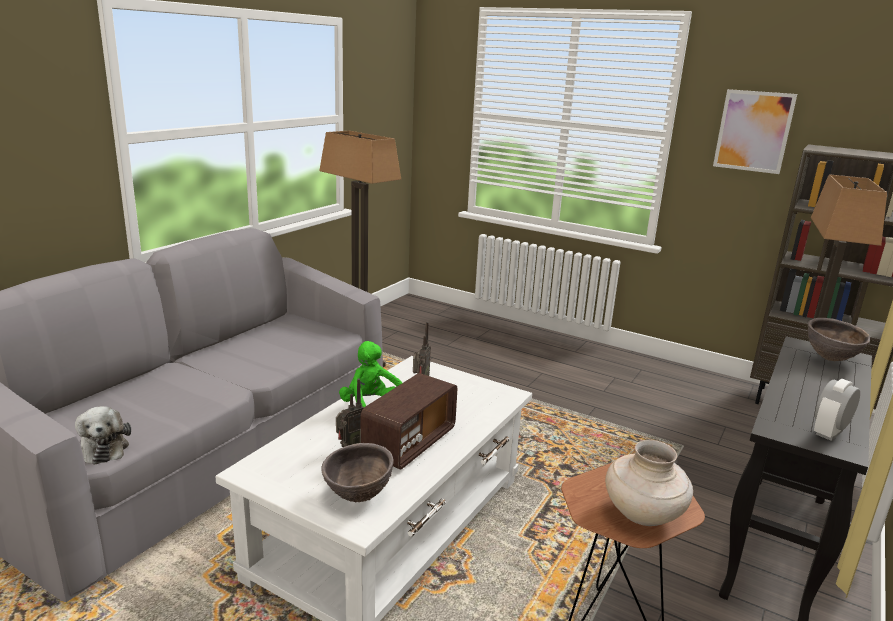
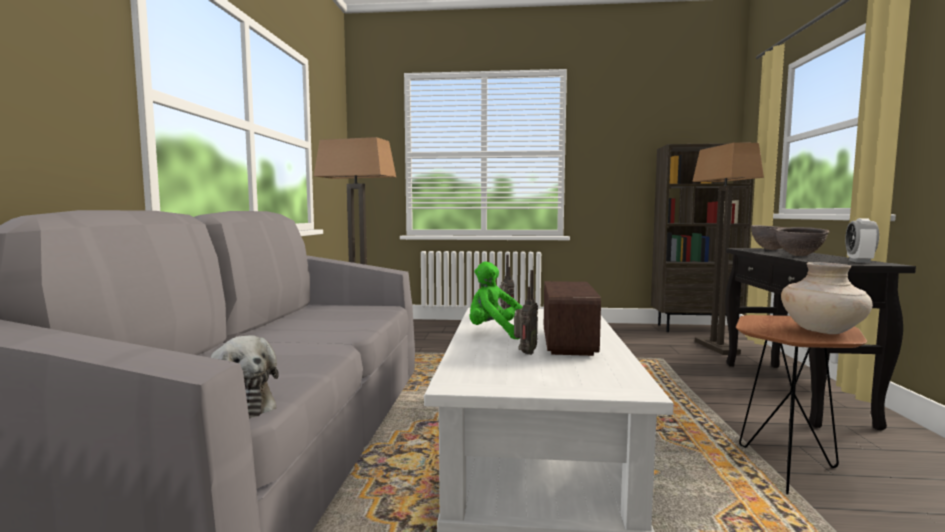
camera: 25 degrees left, 15 degrees down
brown bowl [321,443,394,502] -> brown bowl moved to [775,227,829,256]
picture [713,89,797,174] -> none

